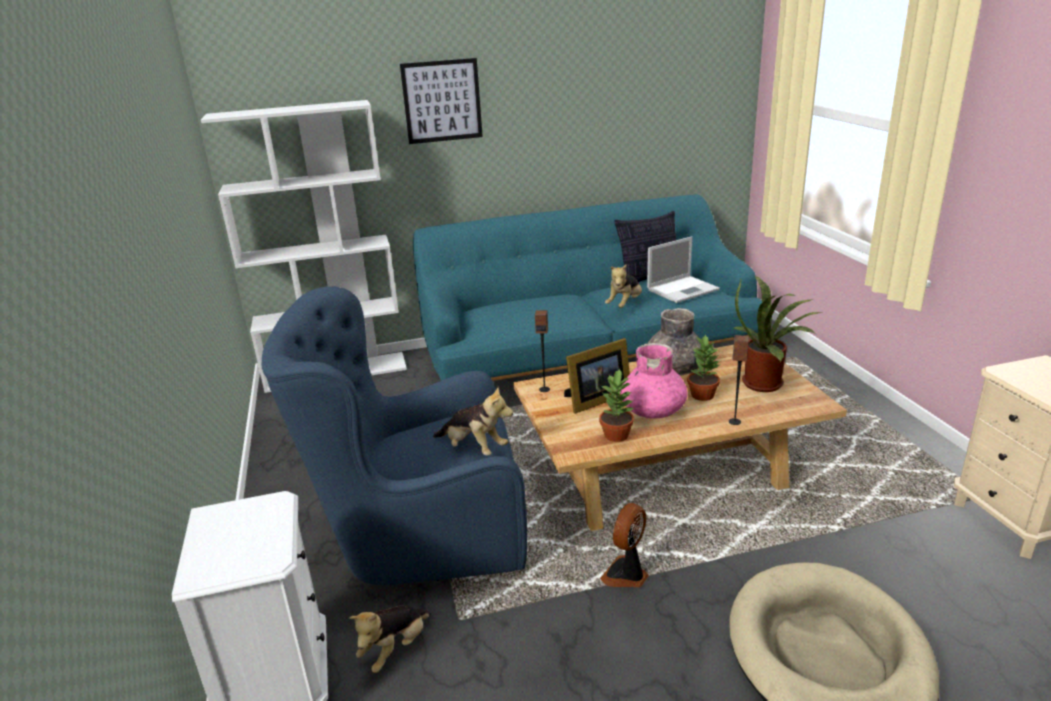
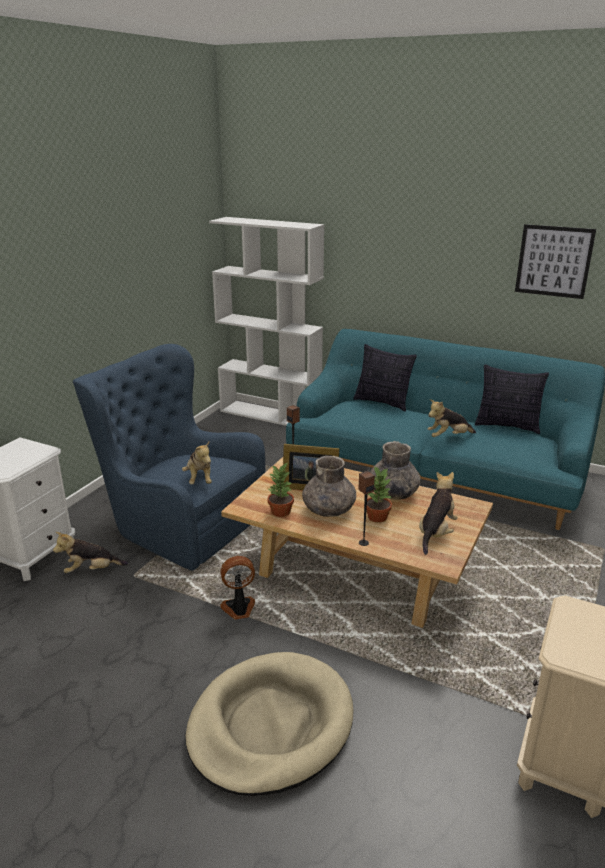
camera: 40 degrees right, 0 degrees up
picture [400,58,483,144] -> picture moved to [515,224,596,299]
pink vase [620,343,688,419] -> grey vase [302,456,356,517]
laptop [647,236,720,303] -> none
potted plant [734,276,822,392] -> plush toy [419,472,457,555]
none -> pillow [353,344,417,411]

